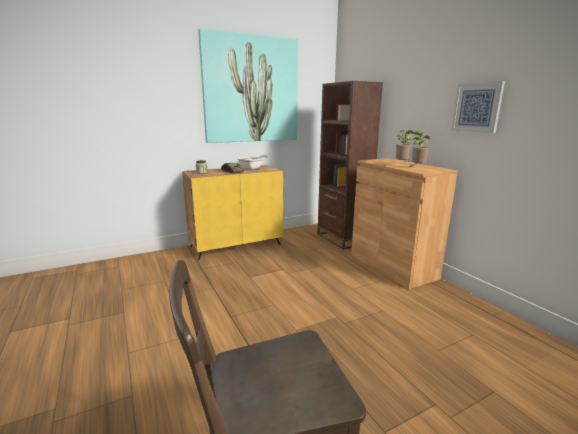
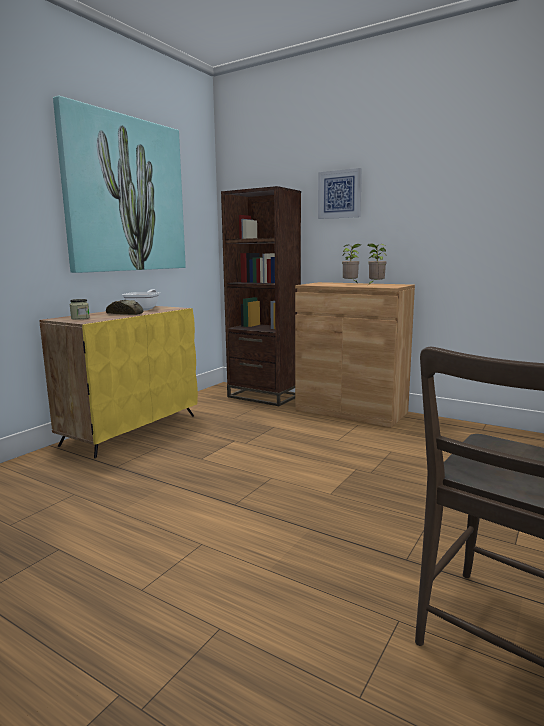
camera: 30 degrees left, 5 degrees down
picture [451,81,505,133] -> picture moved to [318,168,362,219]

